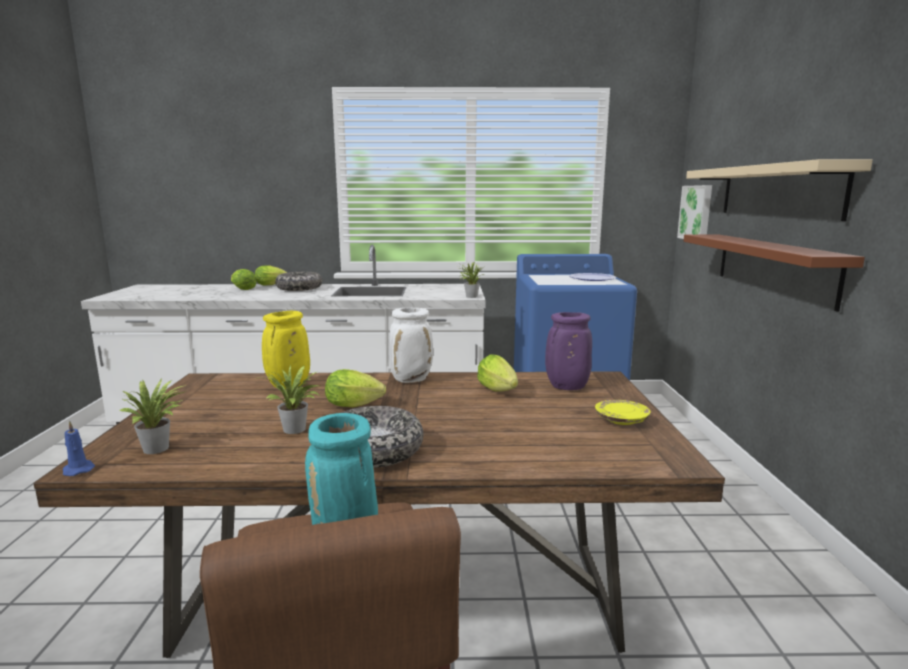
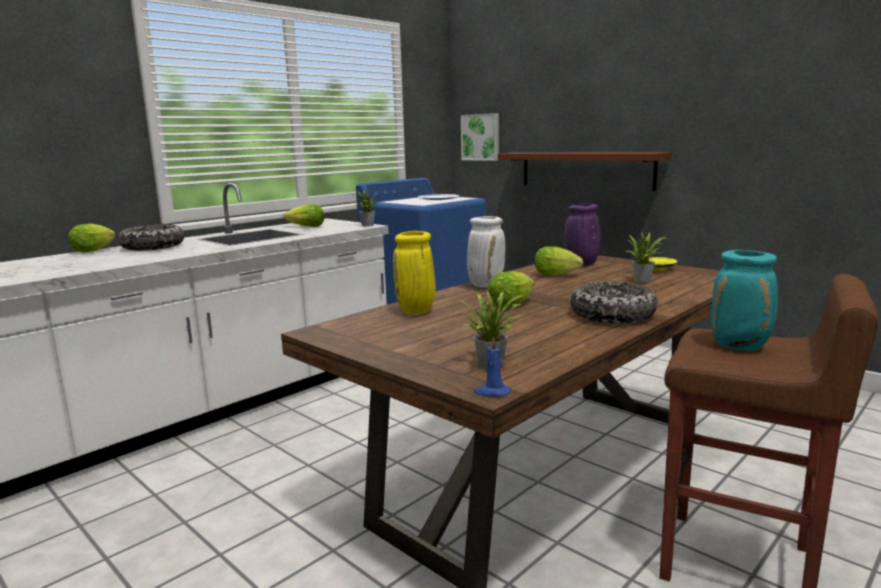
camera: 45 degrees left, 0 degrees up
lettuce [231,269,256,290] -> lettuce moved to [283,204,324,227]
potted plant [265,365,319,434] -> potted plant moved to [626,232,668,283]
beige shelf [686,159,873,221] -> none

